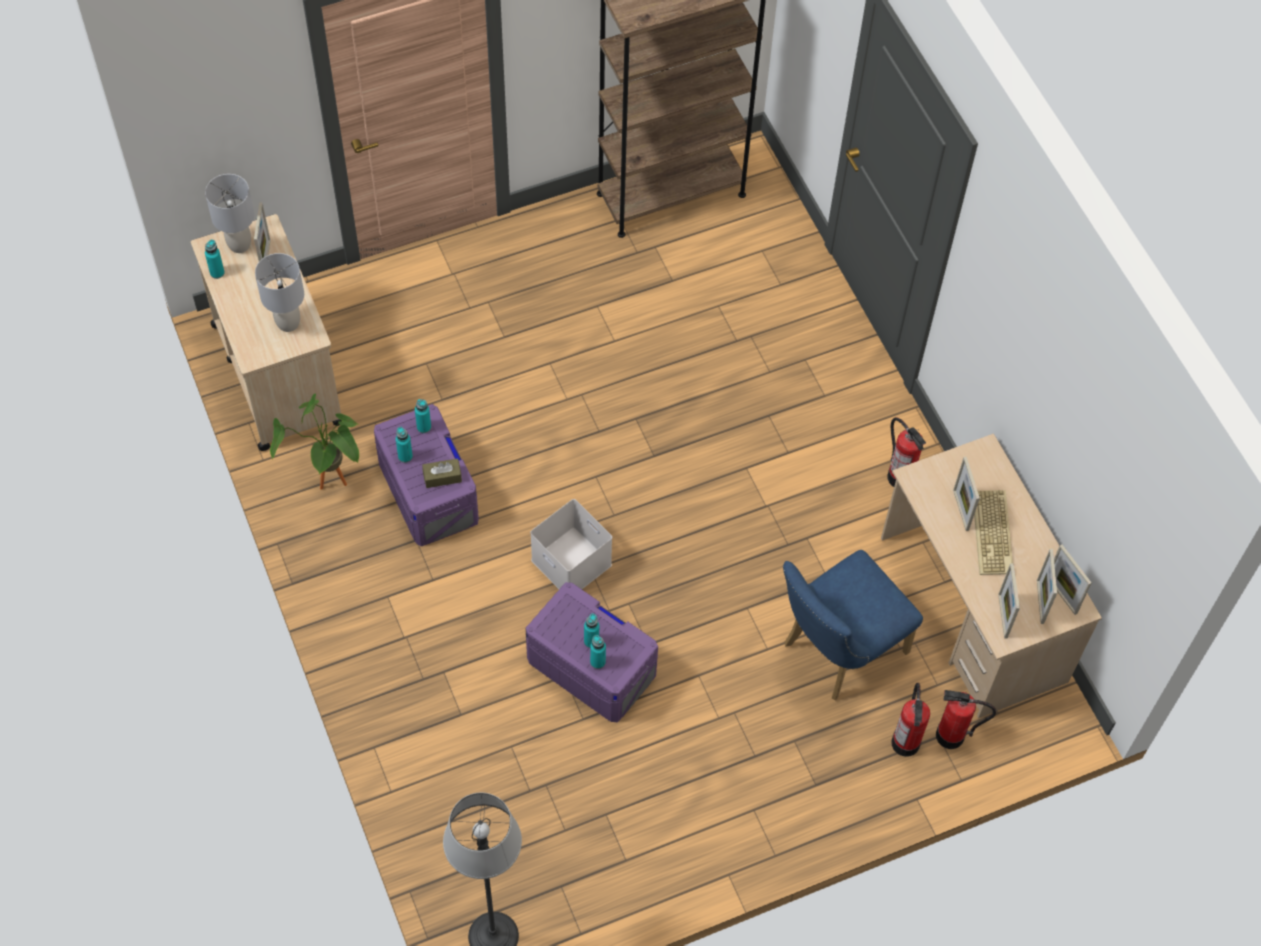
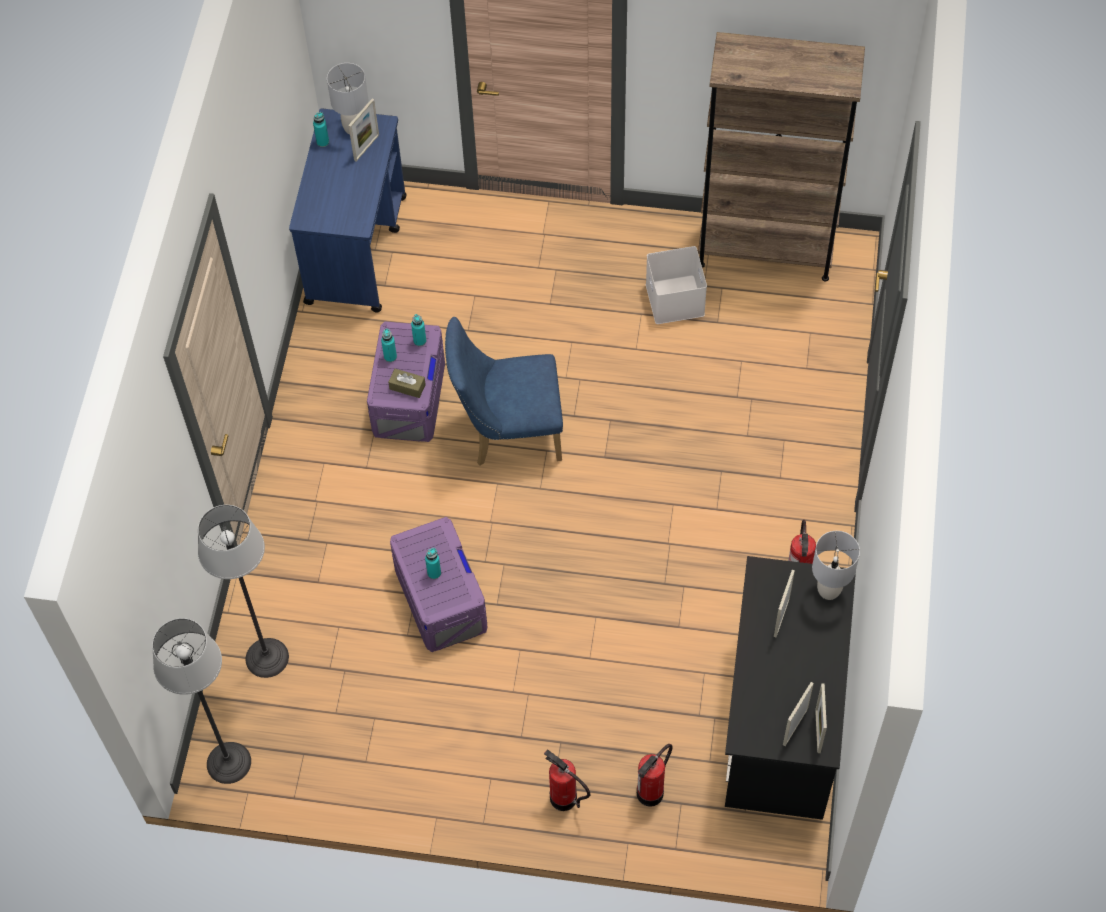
camera: 35 degrees right, 0 degrees up
beige cart [191,214,342,451] -> blue cart [289,109,407,313]
grey table lamp [255,253,304,332] -> grey table lamp moved to [812,531,860,600]
potted plant [270,393,359,490] -> none
white storage box [530,499,612,589] -> white storage box moved to [646,246,707,324]
turquoise bottle [590,635,606,669] -> none
blue chair [783,550,923,700] -> blue chair moved to [445,317,563,466]
beige desk [881,434,1102,718] -> black desk [725,556,856,820]
fire extinguisher [936,690,996,749] -> fire extinguisher moved to [544,749,590,811]
keyboard [974,490,1013,575] -> none
picture frame [998,563,1020,638] -> none
none -> floor lamp [198,505,289,678]

